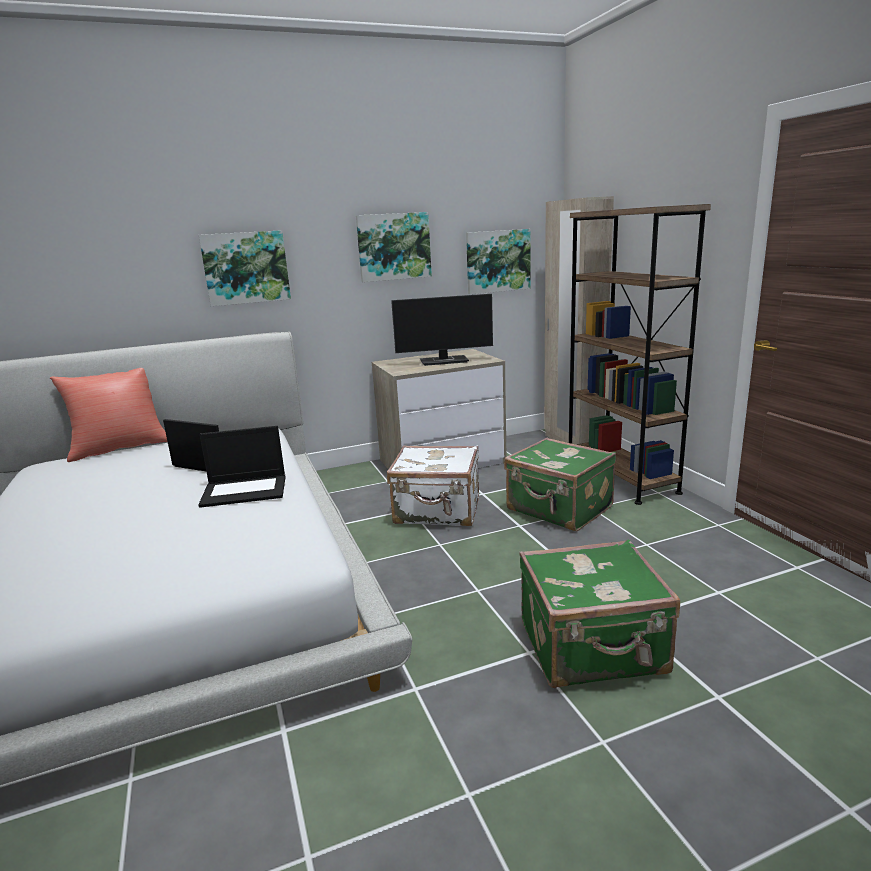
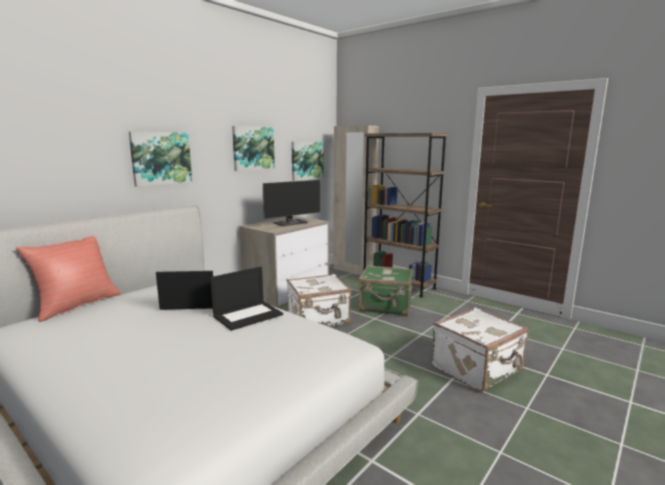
camera: 30 degrees left, 5 degrees down
green suitcase [519,539,680,688] -> white suitcase [431,307,528,392]

